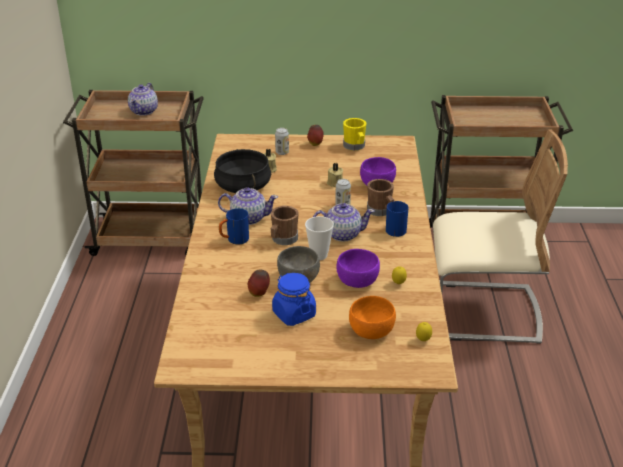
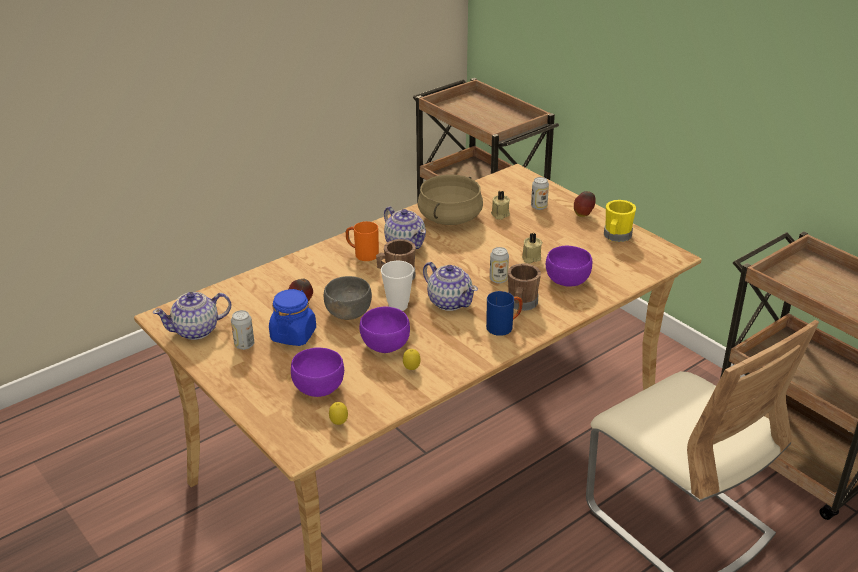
camera: 50 degrees right, 0 degrees up
teapot [128,83,158,116] -> teapot moved to [152,292,231,340]
black cooking pot [214,149,271,193] -> beige cooking pot [418,174,483,225]
blue mug [219,208,249,244] -> orange mug [346,221,379,261]
orange bowl [349,296,396,339] -> purple bowl [291,347,344,397]
none -> can [231,310,254,350]

